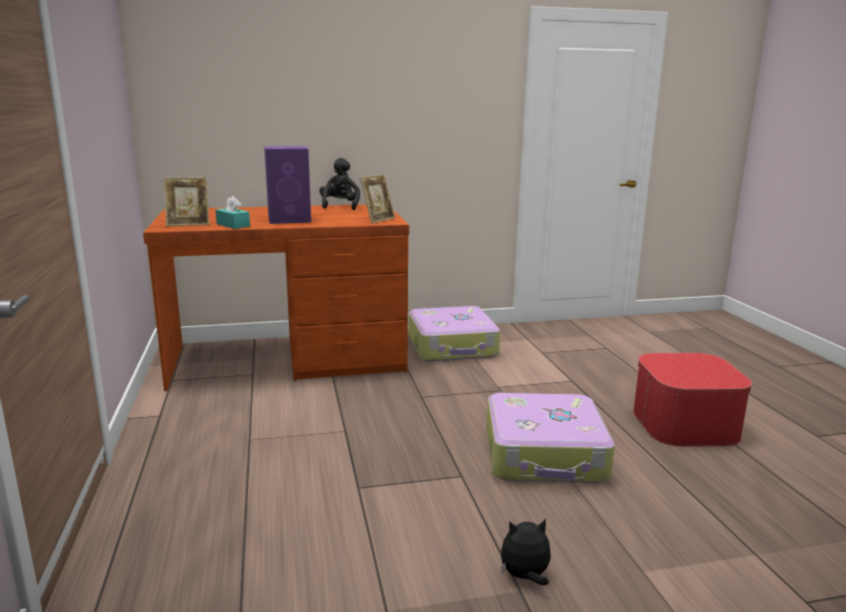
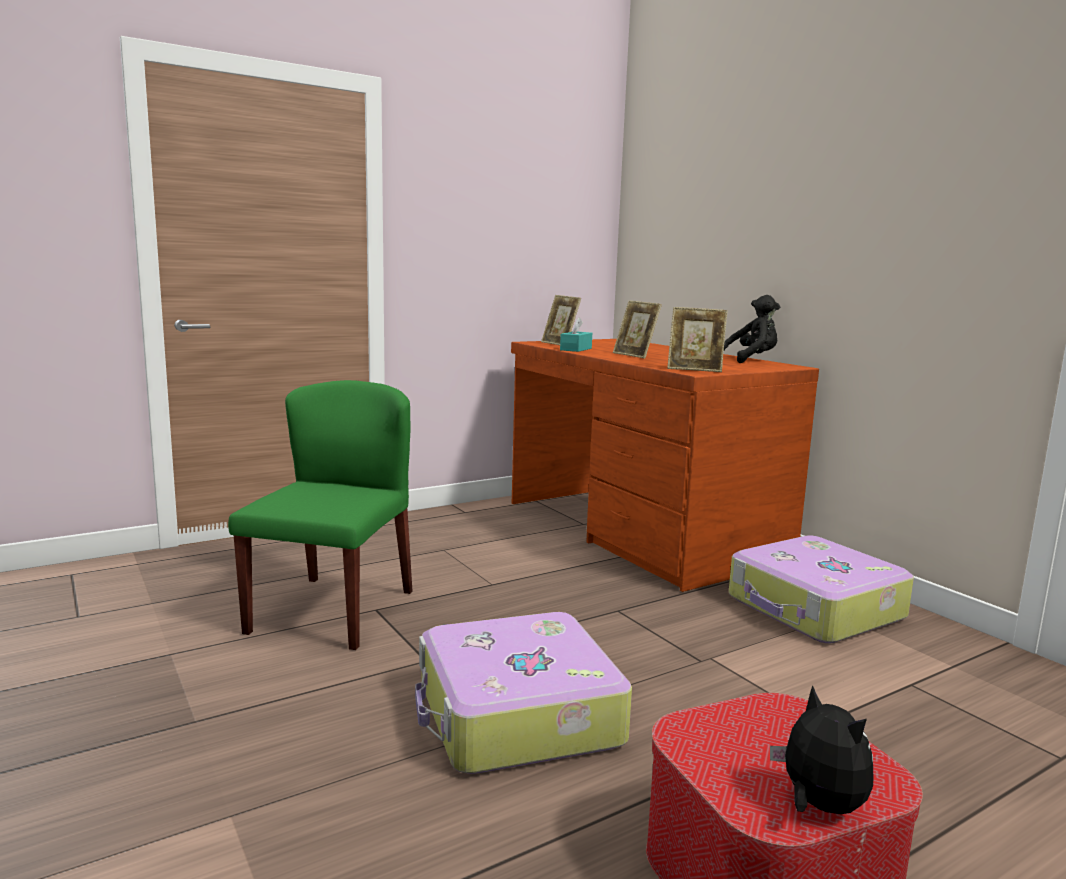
camera: 70 degrees right, 5 degrees down
purple speaker [264,146,311,224] -> picture frame [613,300,662,359]
plush toy [501,519,551,585] -> plush toy moved to [770,685,873,814]
none -> green chair [228,380,412,650]

